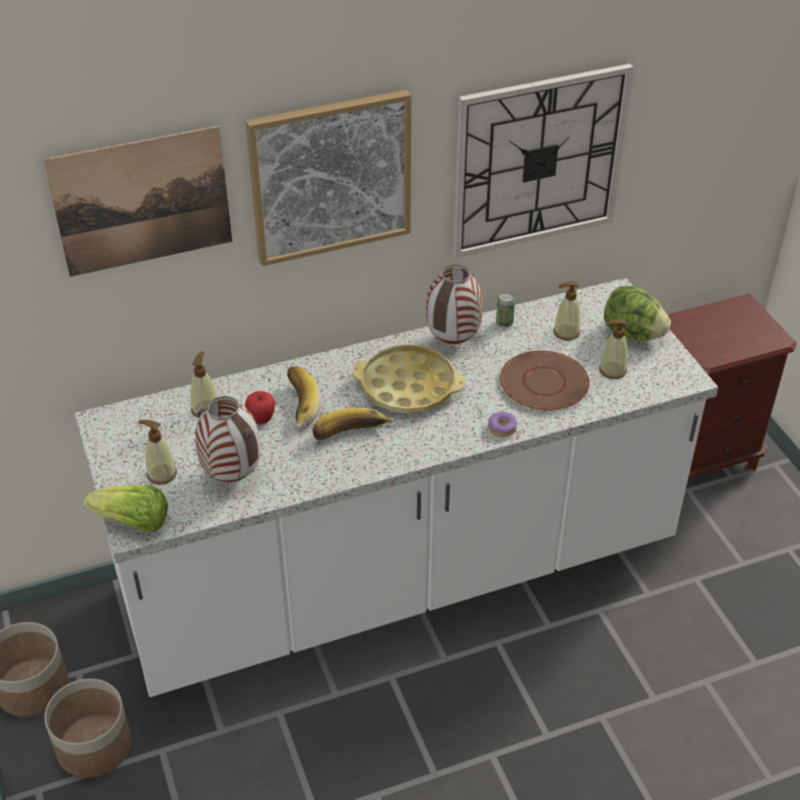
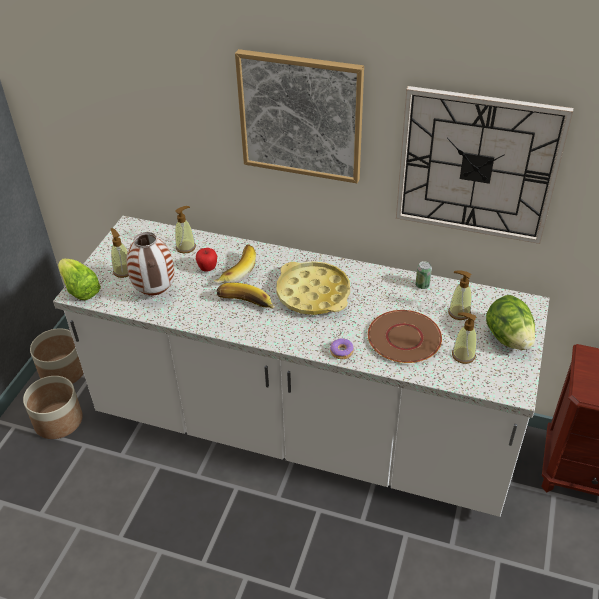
camera: 40 degrees right, 0 degrees up
picture [43,126,232,277] -> none
vase [426,264,483,344] -> none

